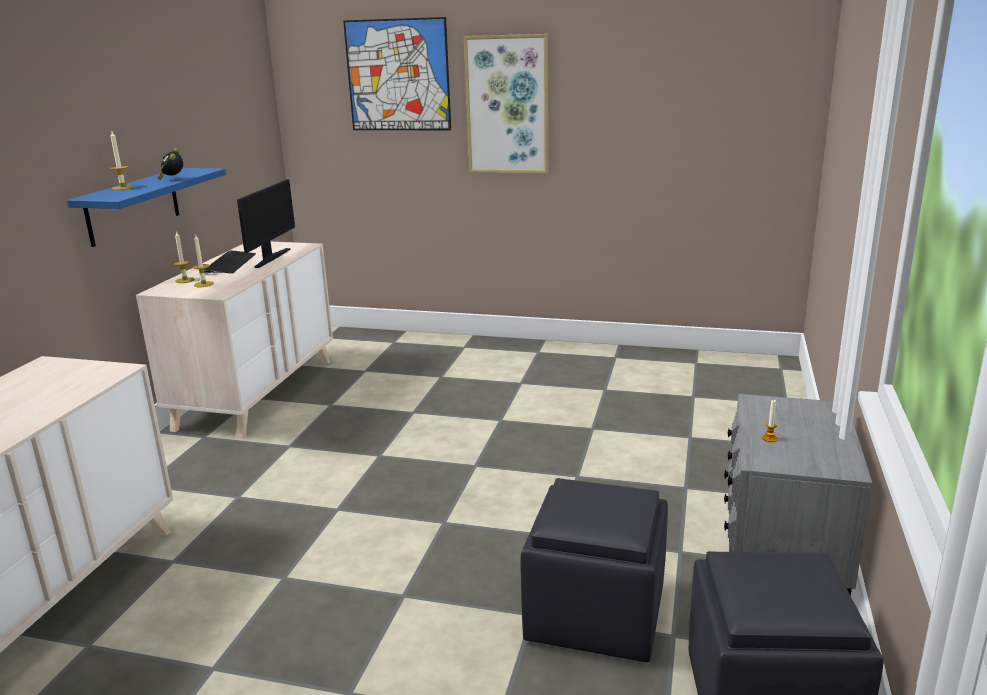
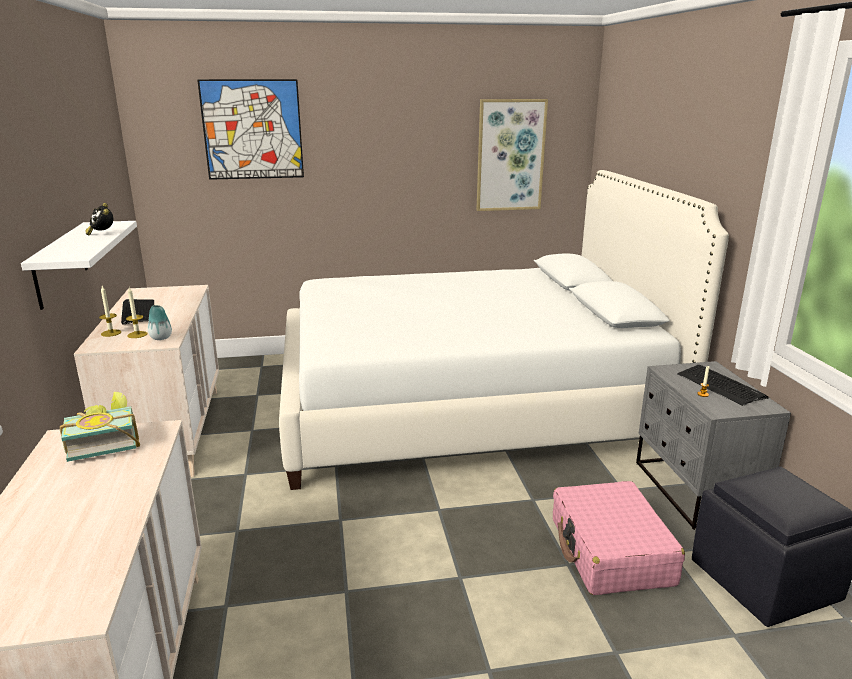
camera: 25 degrees left, 0 degrees up
blue shelf [67,168,226,247] -> white shelf [21,221,137,310]
candle [109,131,134,190] -> none
monitor [237,179,295,268] -> none
picture [464,34,549,174] -> picture moved to [477,99,548,211]
black ottoman [521,478,668,662] -> pink suitcase [553,481,685,595]
none -> book [60,392,140,462]
none -> vase [148,305,172,340]
none -> white bed [279,170,729,490]
none -> keyboard [677,365,769,406]

